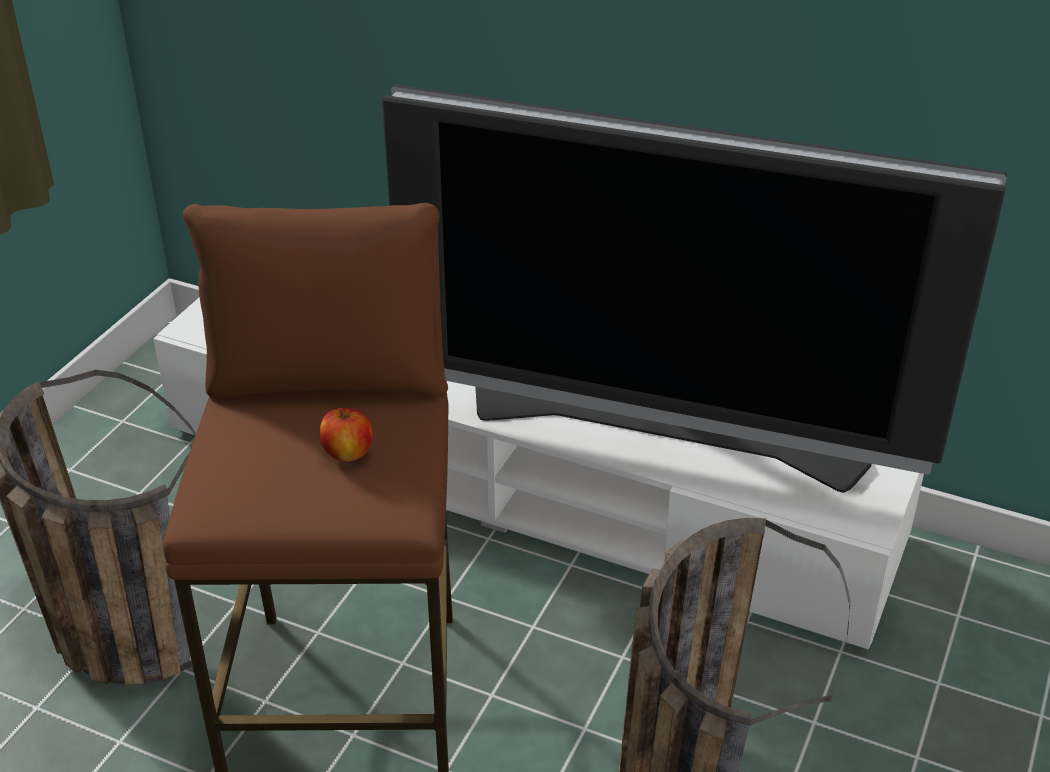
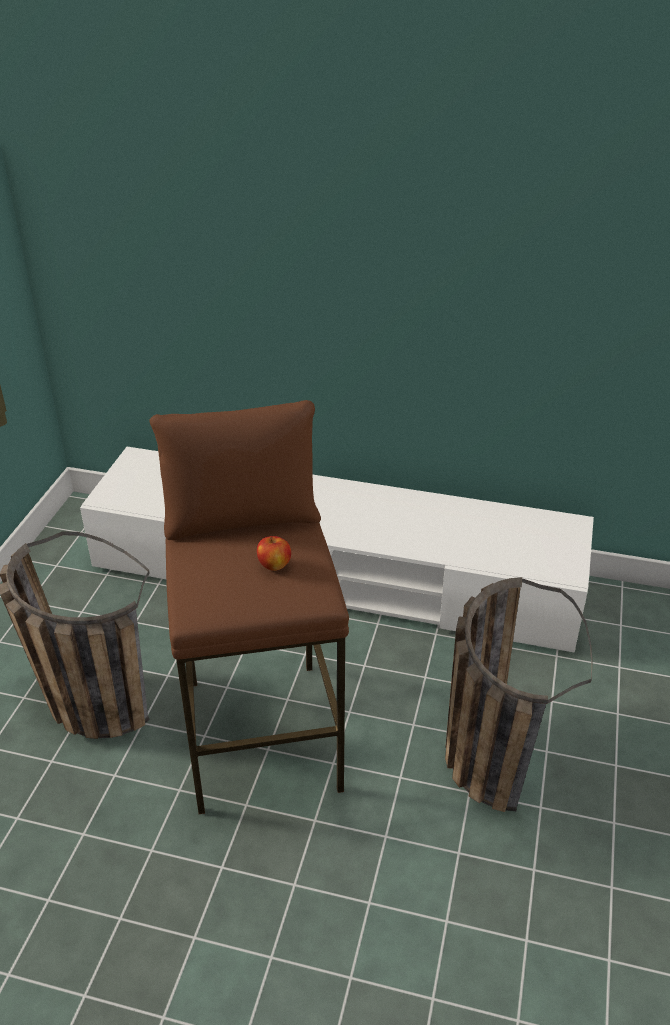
camera: 10 degrees left, 0 degrees up
television [382,84,1007,493] -> none

